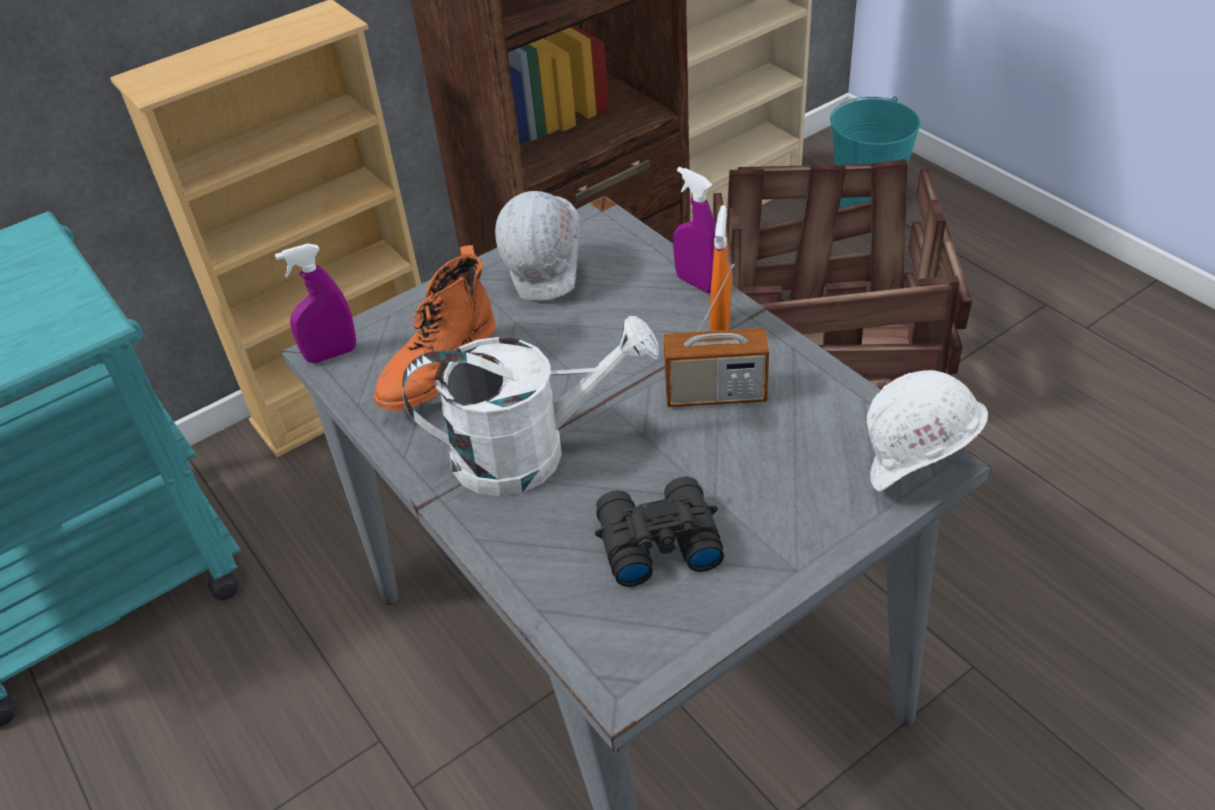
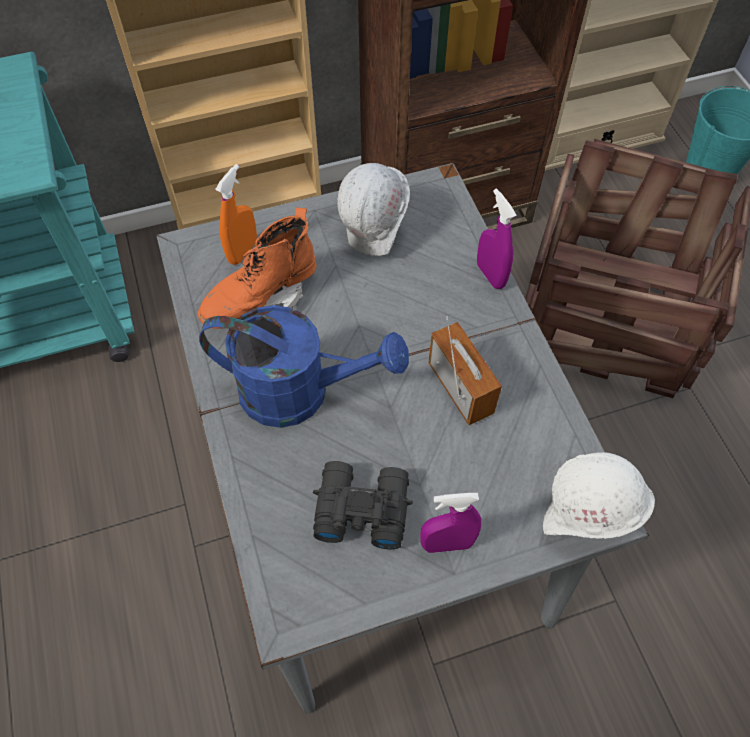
camera: 15 degrees right, 15 degrees up
purple spray bottle [275,243,356,363] -> purple spray bottle moved to [420,493,481,553]
white watering can [403,316,659,496] -> blue watering can [199,305,409,428]
radio [663,264,769,407] -> radio turned 135 degrees counterclockwise [428,316,502,425]
orange spray bottle [710,205,731,331] -> orange spray bottle moved to [215,164,257,265]

